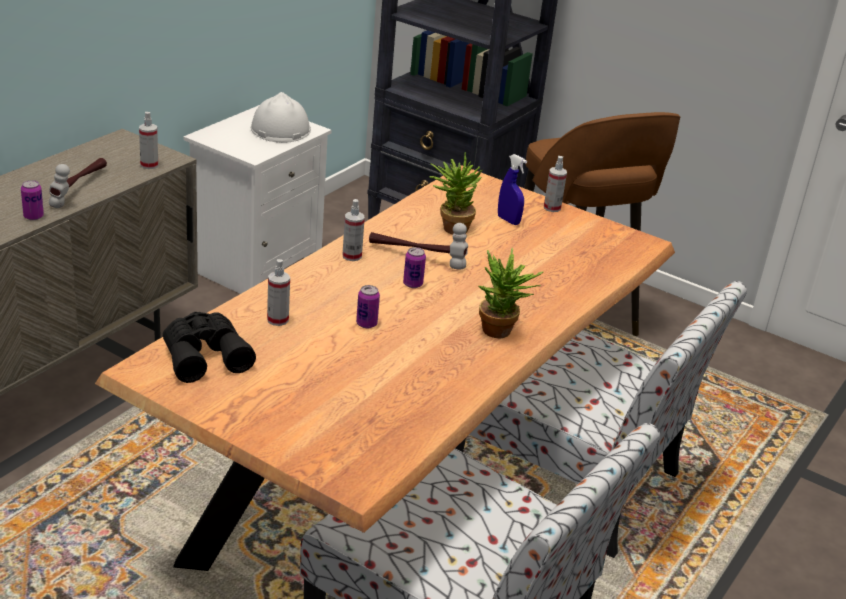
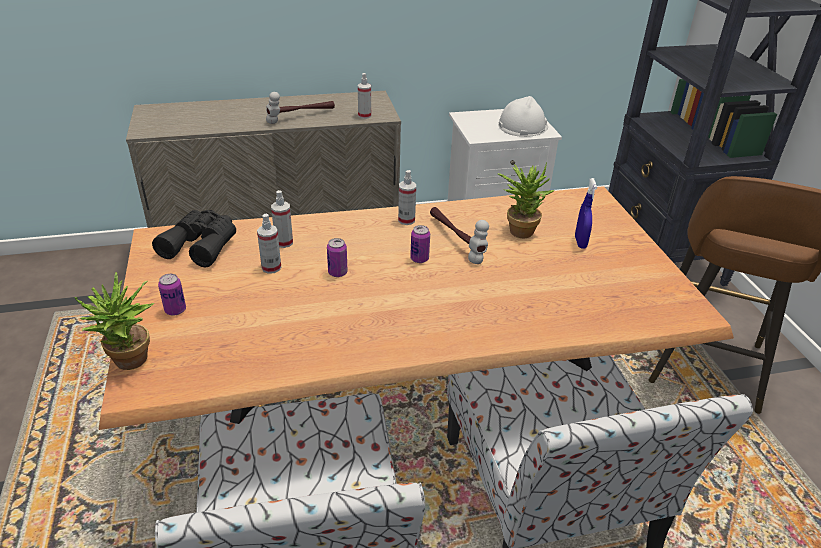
camera: 45 degrees right, 5 degrees up
can [21,180,44,220] -> can moved to [158,274,186,315]
potted plant [478,248,543,338] -> potted plant moved to [74,272,155,370]
spray bottle [544,156,567,212] -> spray bottle moved to [257,214,281,274]

